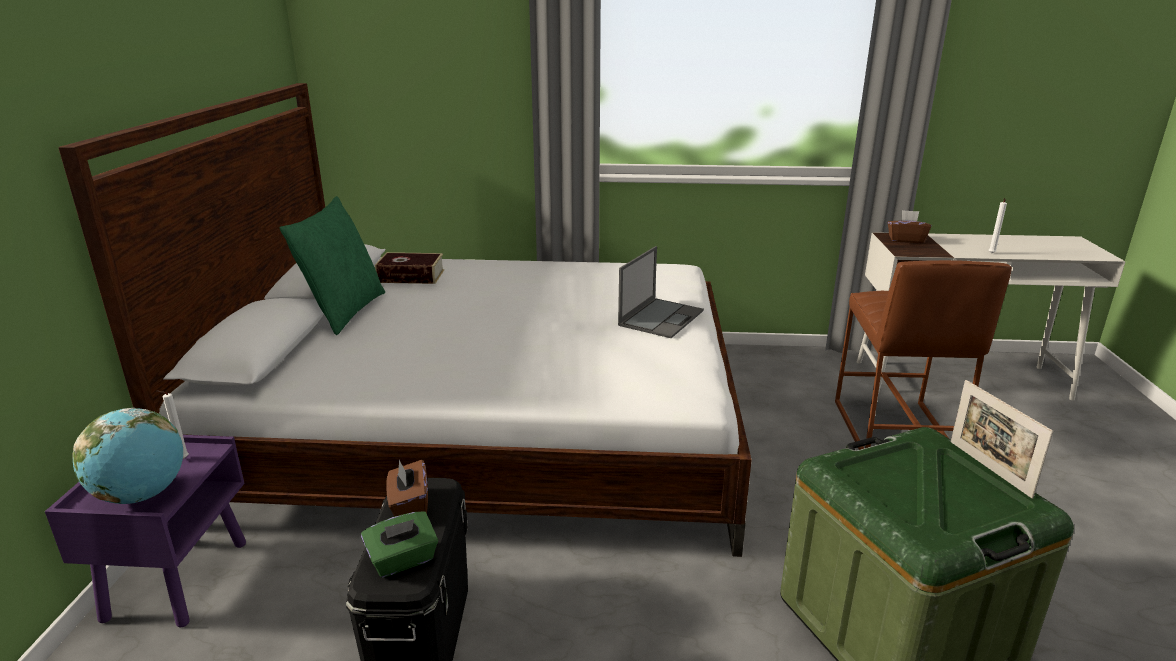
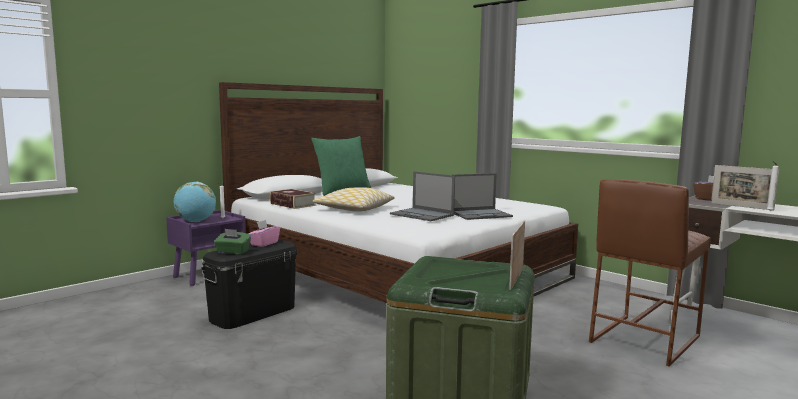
camera: 40 degrees right, 15 degrees down
book [375,252,444,284] -> book moved to [270,189,316,209]
brown tissue box [386,460,428,517] -> pink tissue box [249,220,280,247]
none -> pillow [313,188,395,212]
none -> laptop [390,171,455,221]
none -> picture frame [711,165,779,211]

